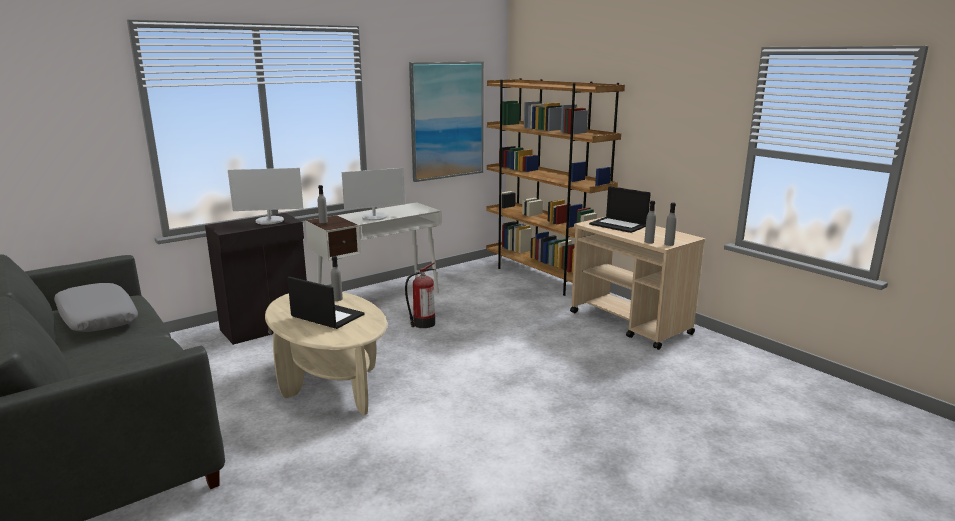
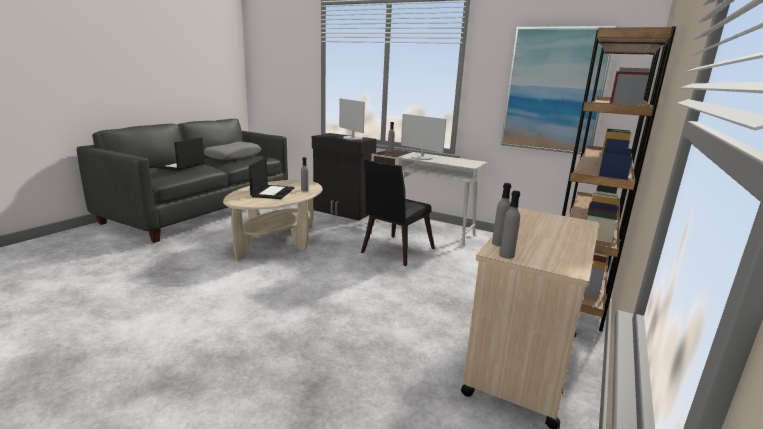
camera: 65 degrees right, 0 degrees up
fire extinguisher [405,262,435,328] -> black chair [361,160,435,266]
laptop [589,186,651,233] -> laptop moved to [155,137,205,171]

